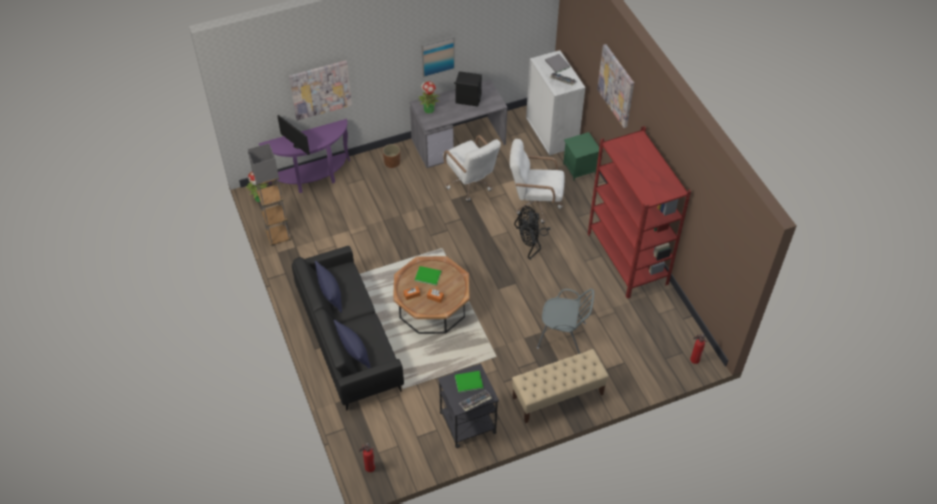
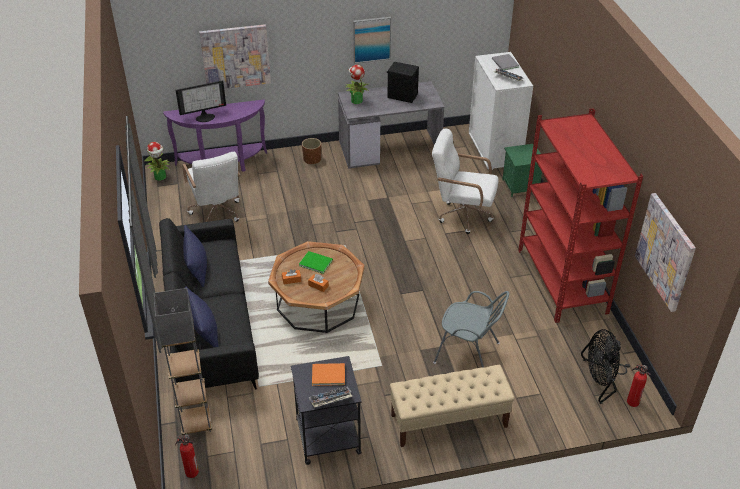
camera: 10 degrees right, 10 degrees down
grey floor lamp [247,143,291,246] -> grey floor lamp moved to [154,288,212,435]
monitor [278,115,310,155] -> monitor turned 105 degrees clockwise [175,80,226,122]
white office chair [443,135,501,202] -> white office chair moved to [182,152,241,222]
green book [455,371,483,393] -> orange book [312,363,345,386]
black fan [514,206,550,260] -> black fan moved to [581,329,631,404]
picture [597,44,634,128] -> picture moved to [635,193,696,312]

